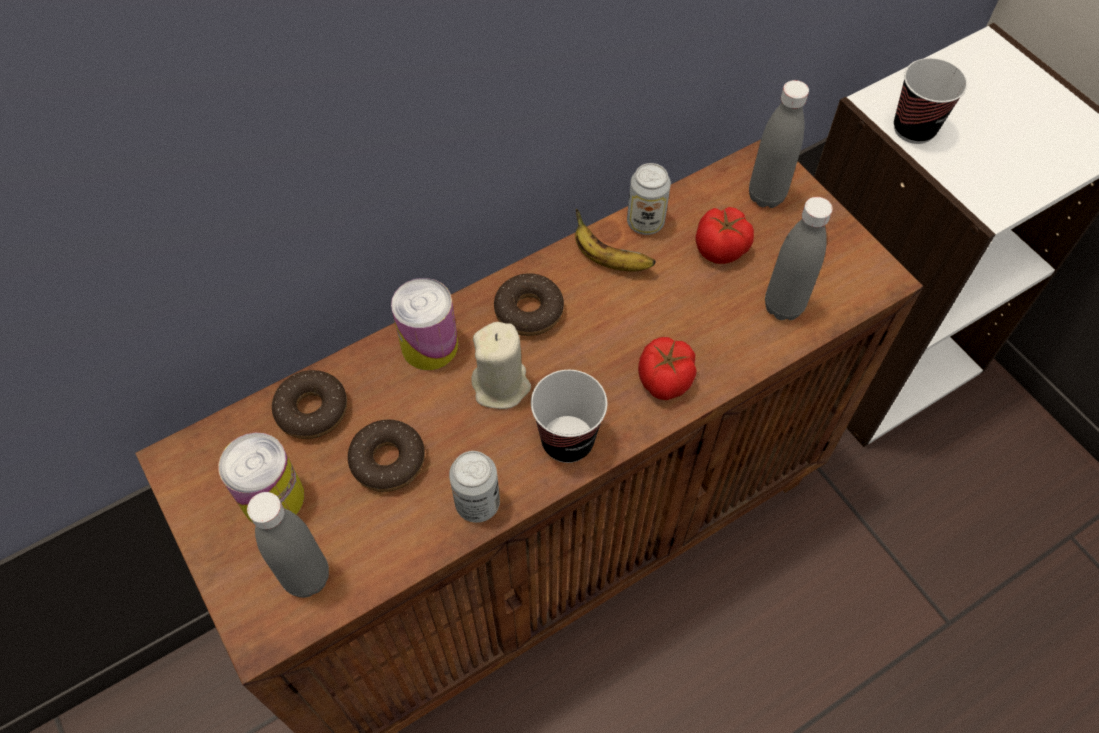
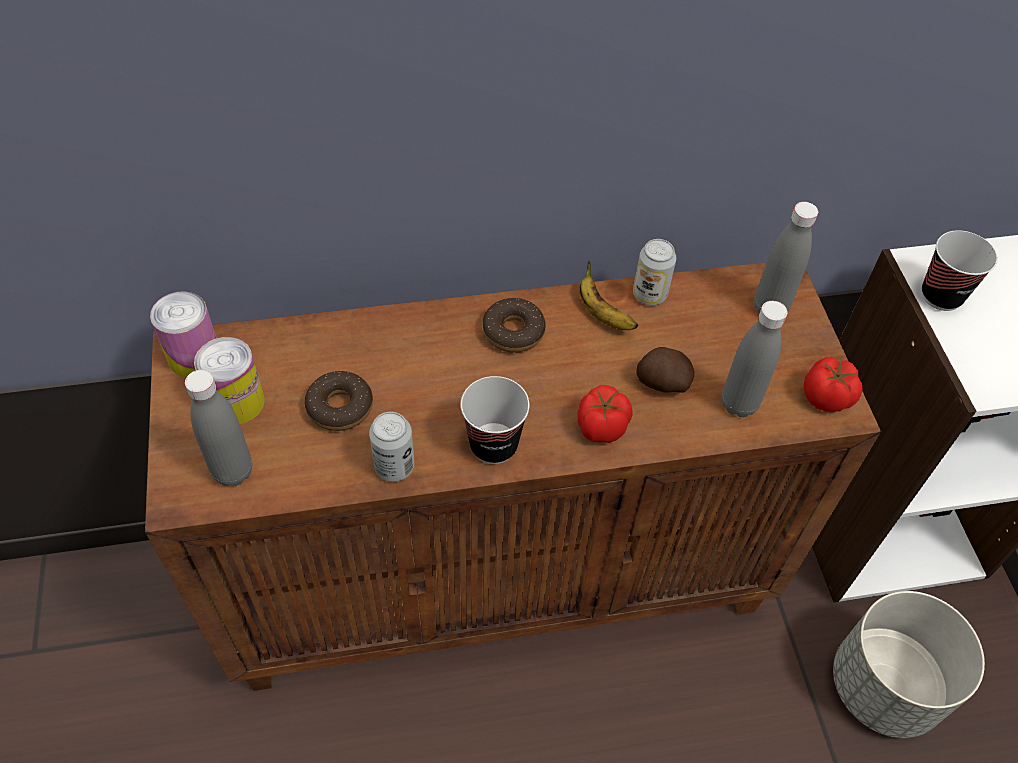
camera: 20 degrees right, 5 degrees down
donut [272,370,347,439] -> none
can [391,278,458,370] -> can moved to [150,291,217,377]
beige candle [472,322,531,409] -> none
tomato [696,207,754,264] -> tomato moved to [804,357,863,412]
none -> potato [636,347,694,392]
none -> grey planter [833,591,985,738]

